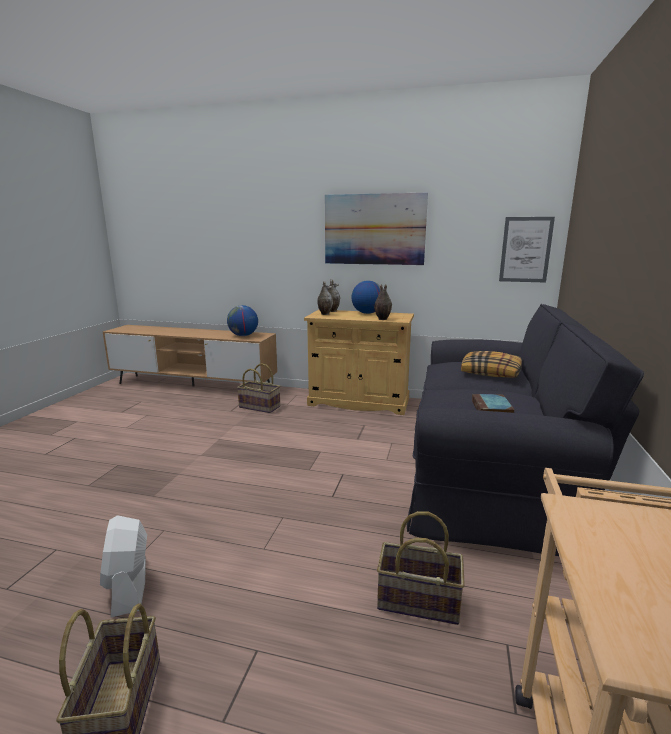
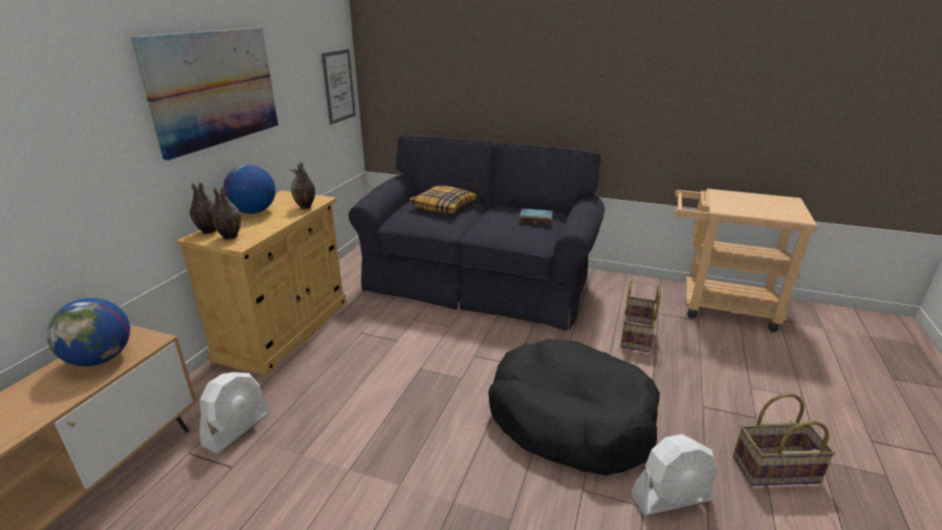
camera: 85 degrees left, 10 degrees up
basket [237,363,280,413] -> white fan [199,372,270,454]
none -> black dog bed [488,339,660,475]

